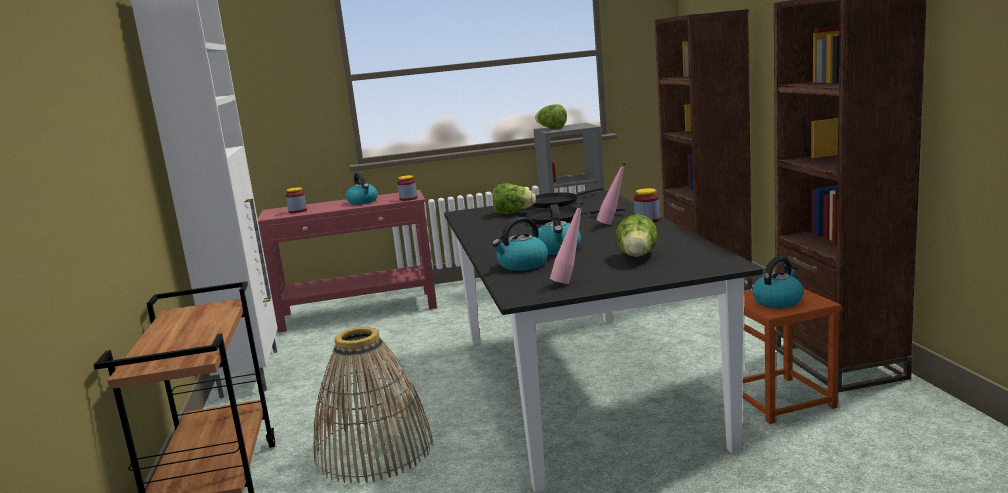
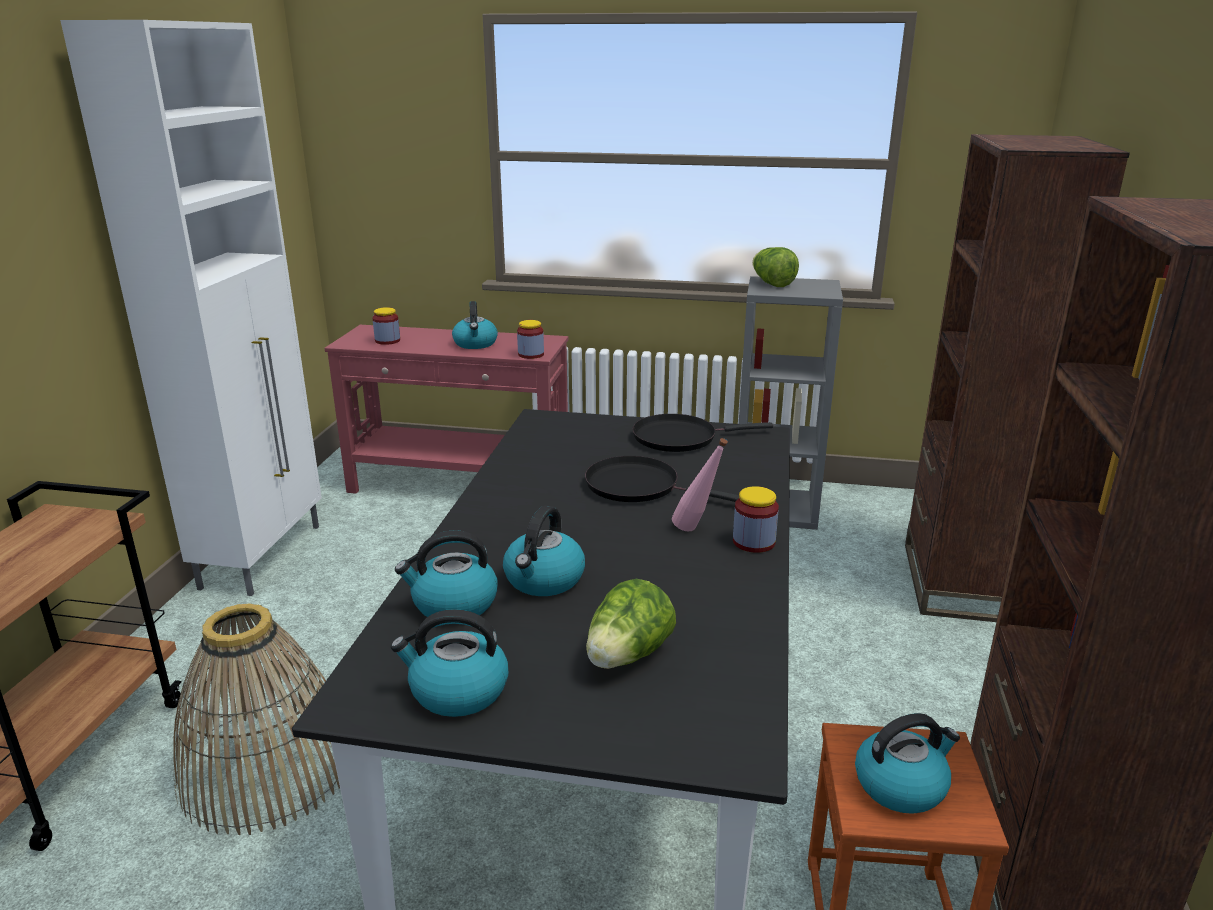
camera: 20 degrees right, 10 degrees up
lettuce [492,183,536,214] -> none
pink bottle [550,201,584,284] -> kettle [391,609,508,717]

